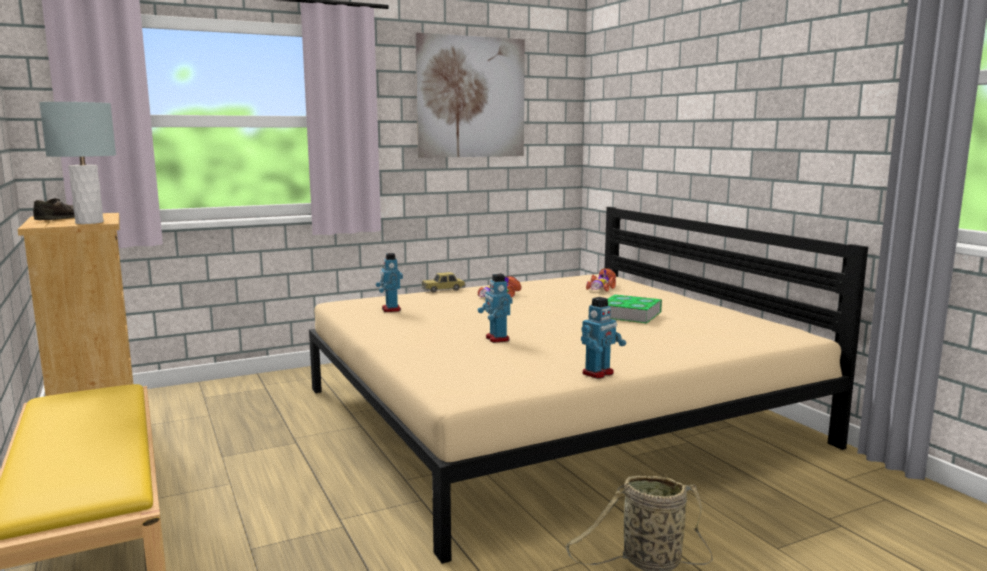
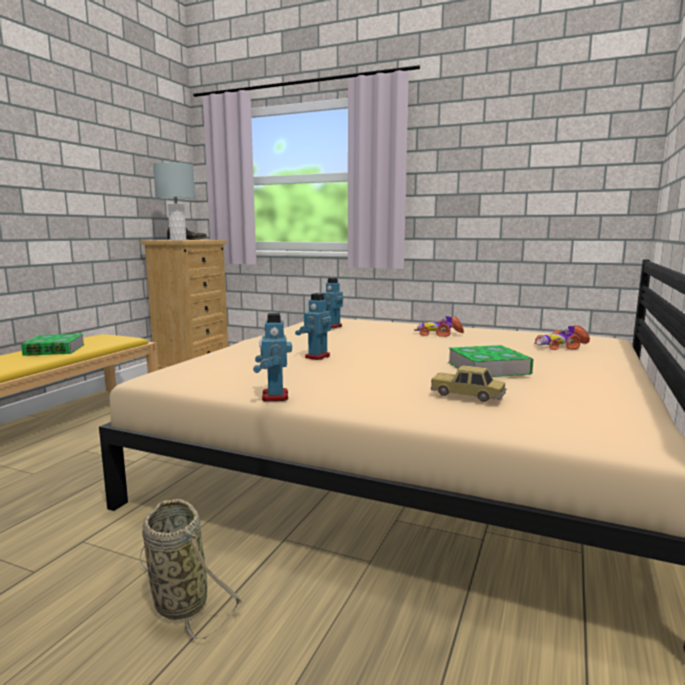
camera: 50 degrees right, 0 degrees up
picture [415,33,525,158] -> none
toy car [422,272,465,292] -> toy car moved to [431,365,507,402]
toy robot [581,297,626,379] -> toy robot turned 75 degrees clockwise [253,313,292,401]
none -> book [21,334,85,356]

